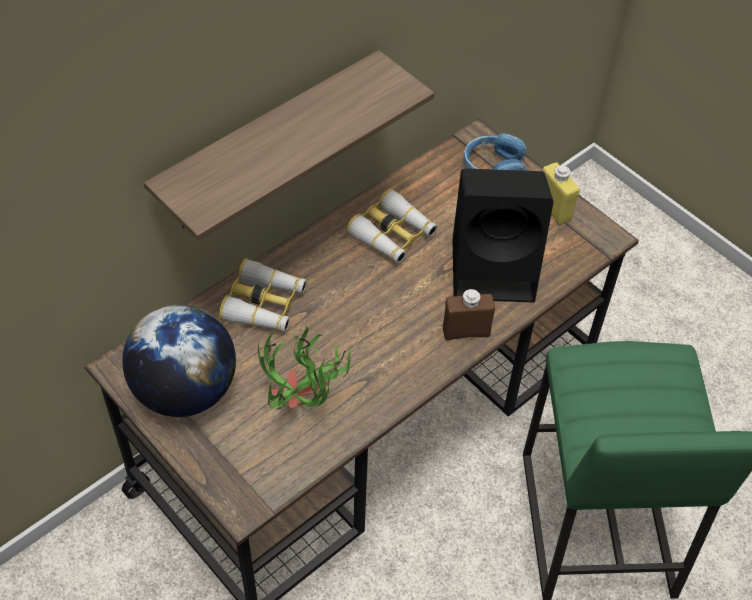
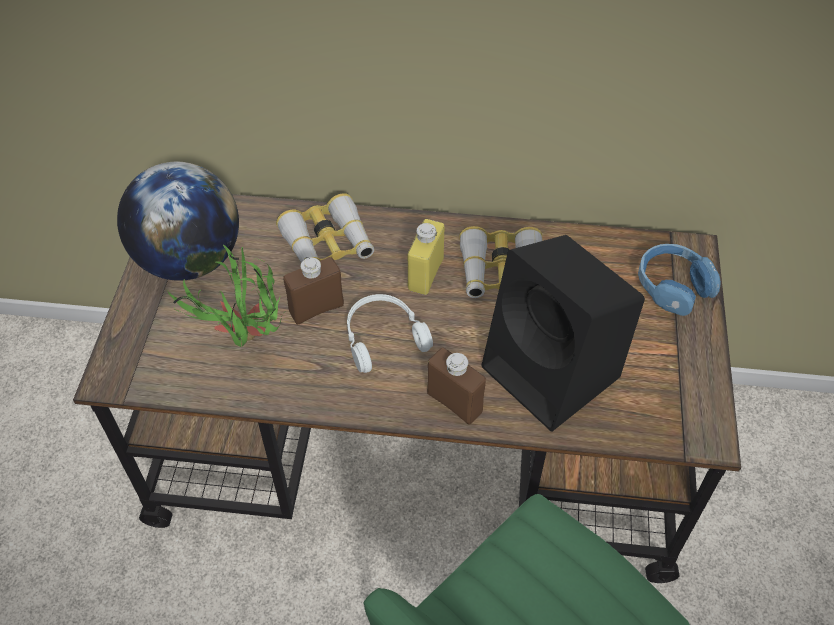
camera: 50 degrees right, 0 degrees up
shelf [144,50,435,240] -> none
yellow bottle [542,162,580,225] -> yellow bottle moved to [408,219,445,295]
none -> brown bottle [283,257,344,325]
none -> white headphones [347,294,433,373]

